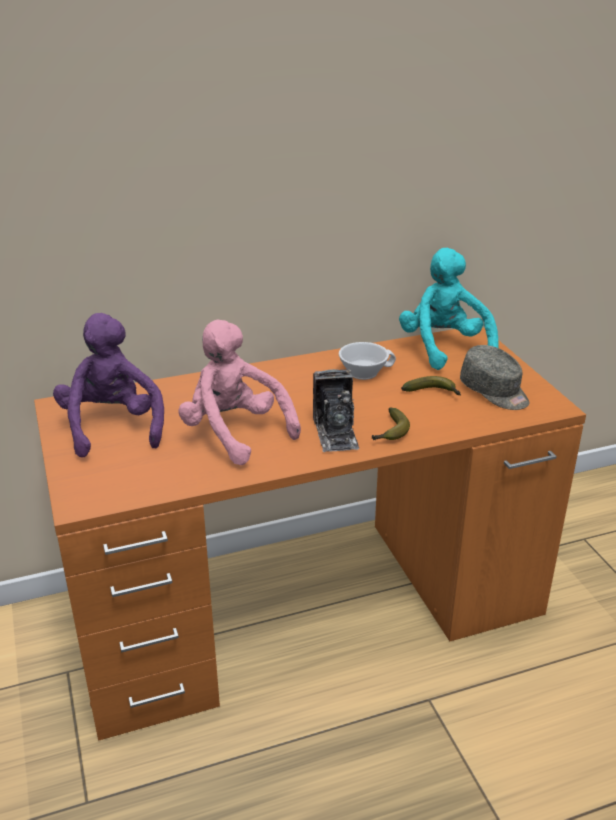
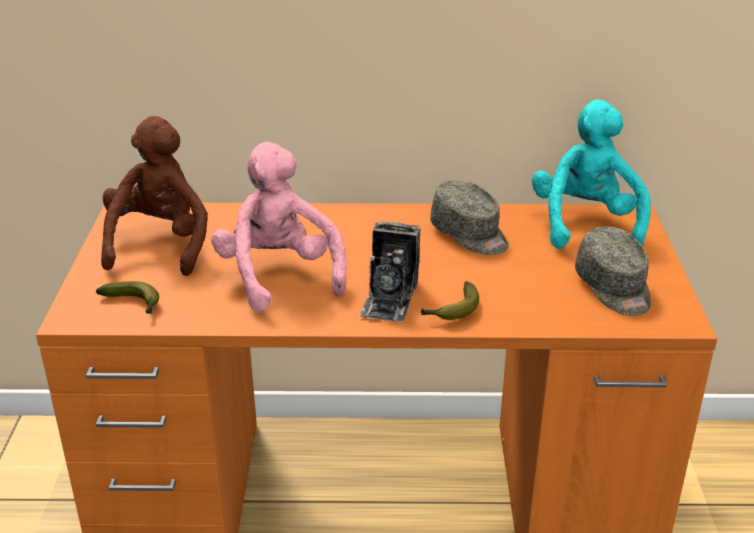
camera: 20 degrees right, 0 degrees up
purple plush toy [53,313,164,458] -> brown plush toy [101,116,208,276]
white cup [339,342,396,380] -> grey cap [430,180,509,255]
banana [401,376,461,395] -> banana moved to [96,281,159,314]

